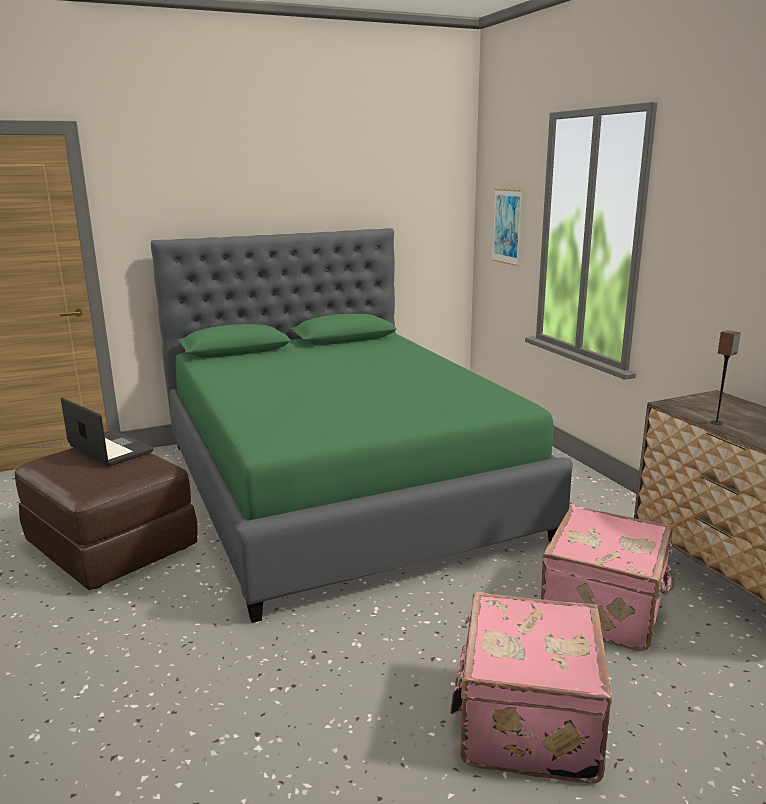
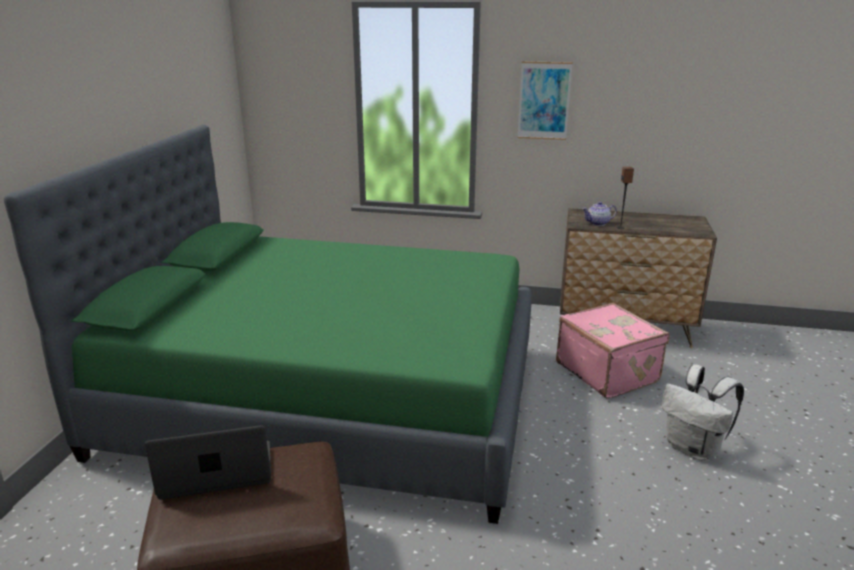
camera: 55 degrees left, 5 degrees up
pink suitcase [450,592,612,784] -> white backpack [661,364,744,461]
picture [492,189,523,266] -> picture moved to [517,61,573,140]
none -> teapot [582,202,617,226]

